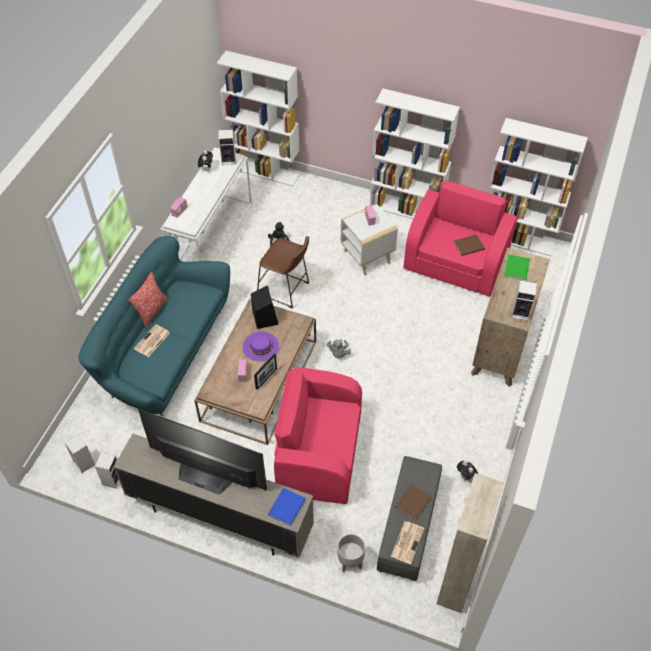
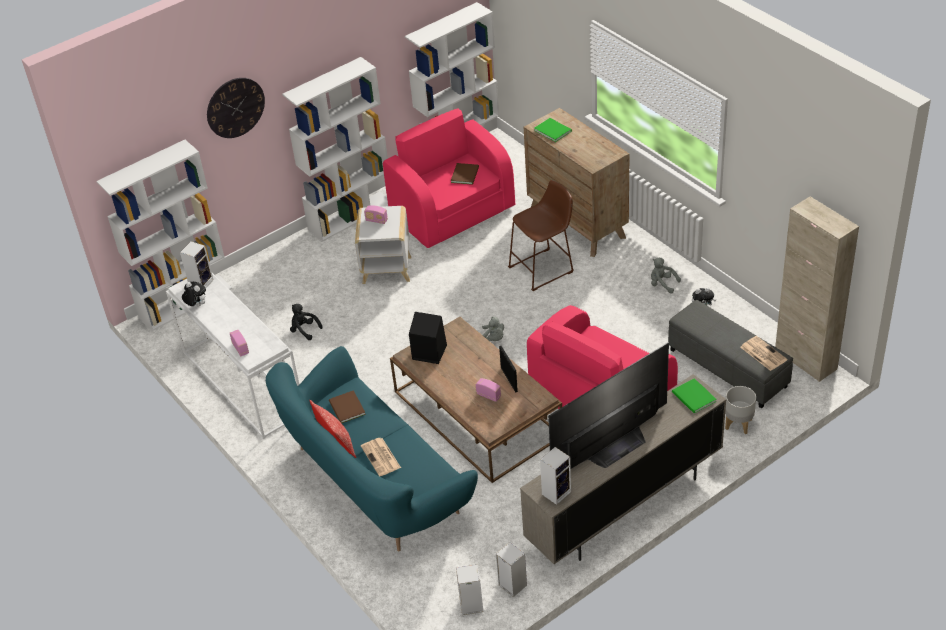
camera: 55 degrees left, 10 degrees down
purple hat [243,331,279,361] -> none
brown stool [257,236,310,308] -> brown stool moved to [508,180,574,291]
blue book [268,488,306,526] -> green book [672,378,716,413]
brown book [395,484,432,520] -> brown book moved to [329,390,366,423]
speaker [511,281,537,321] -> speaker moved to [540,447,571,505]
none -> wall clock [207,78,265,138]
none -> grey plush toy [651,258,681,294]

